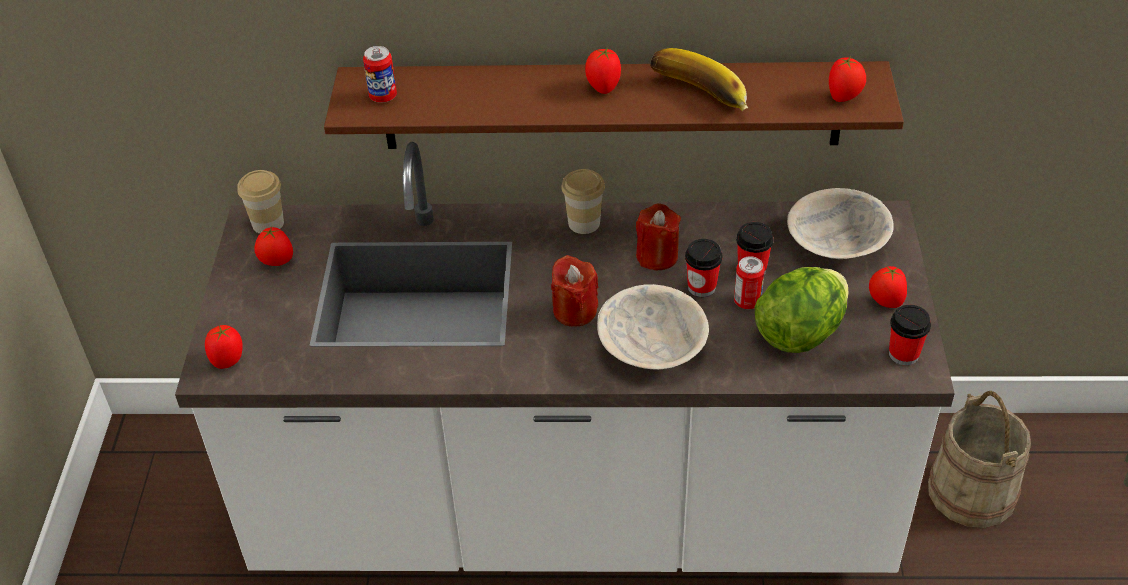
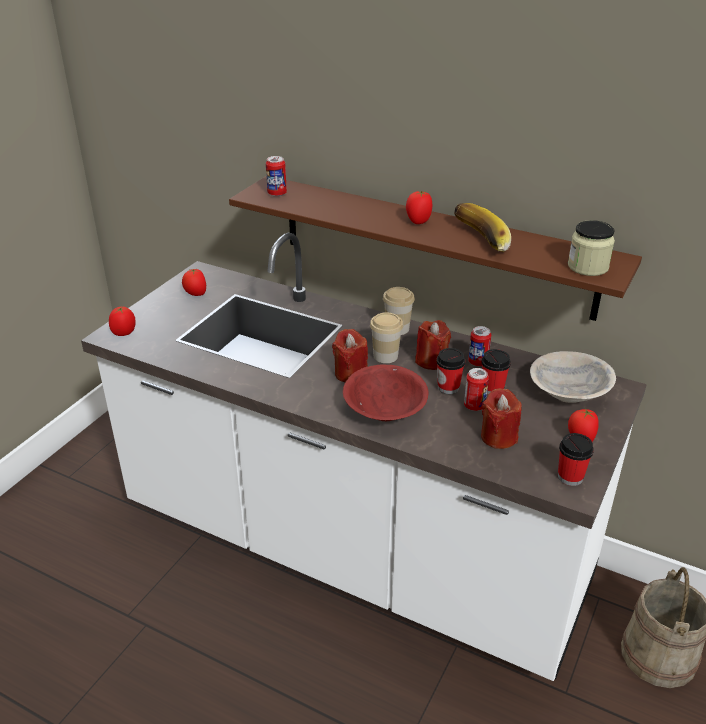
camera: 25 degrees right, 10 degrees down
cup [237,170,284,234] -> cup moved to [370,312,403,363]
beige bowl [597,284,709,369] -> red bowl [343,364,429,421]
lettuce [755,267,849,353] -> red candle [481,388,522,449]
tomato [829,57,866,102] -> jar [568,220,615,276]
none -> can [468,326,491,366]

